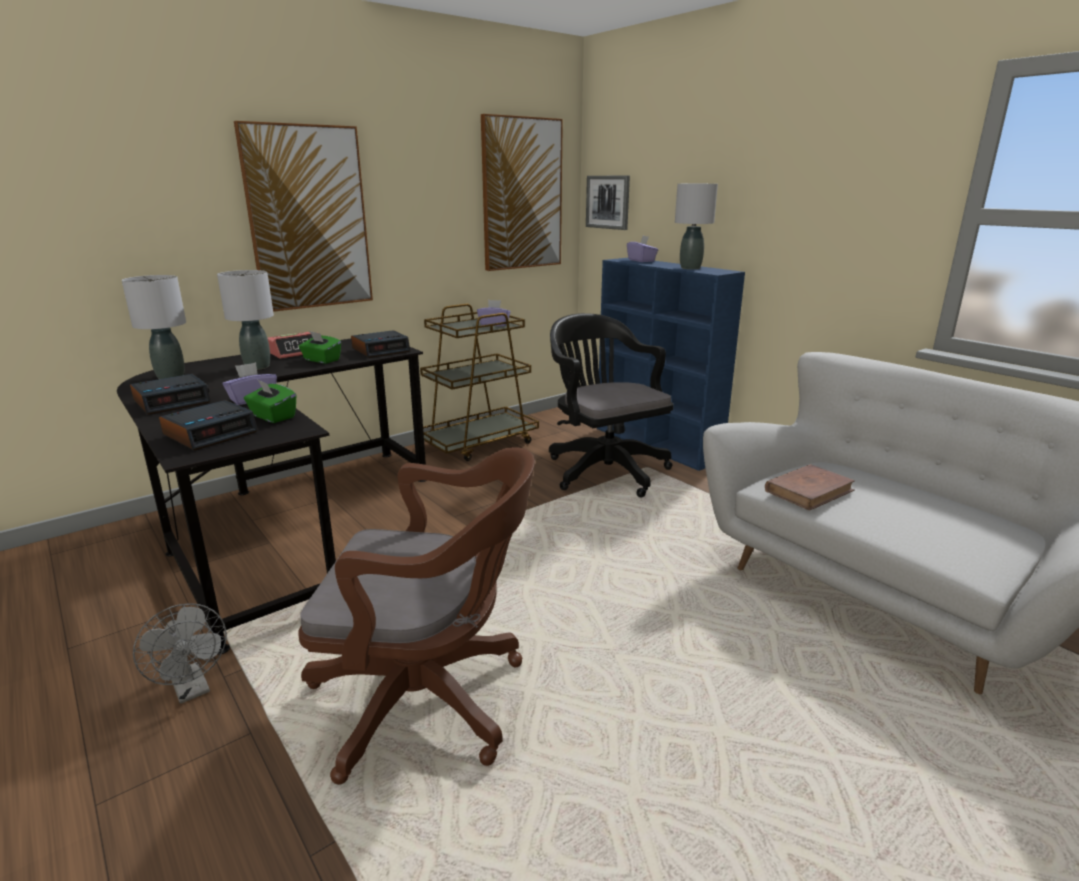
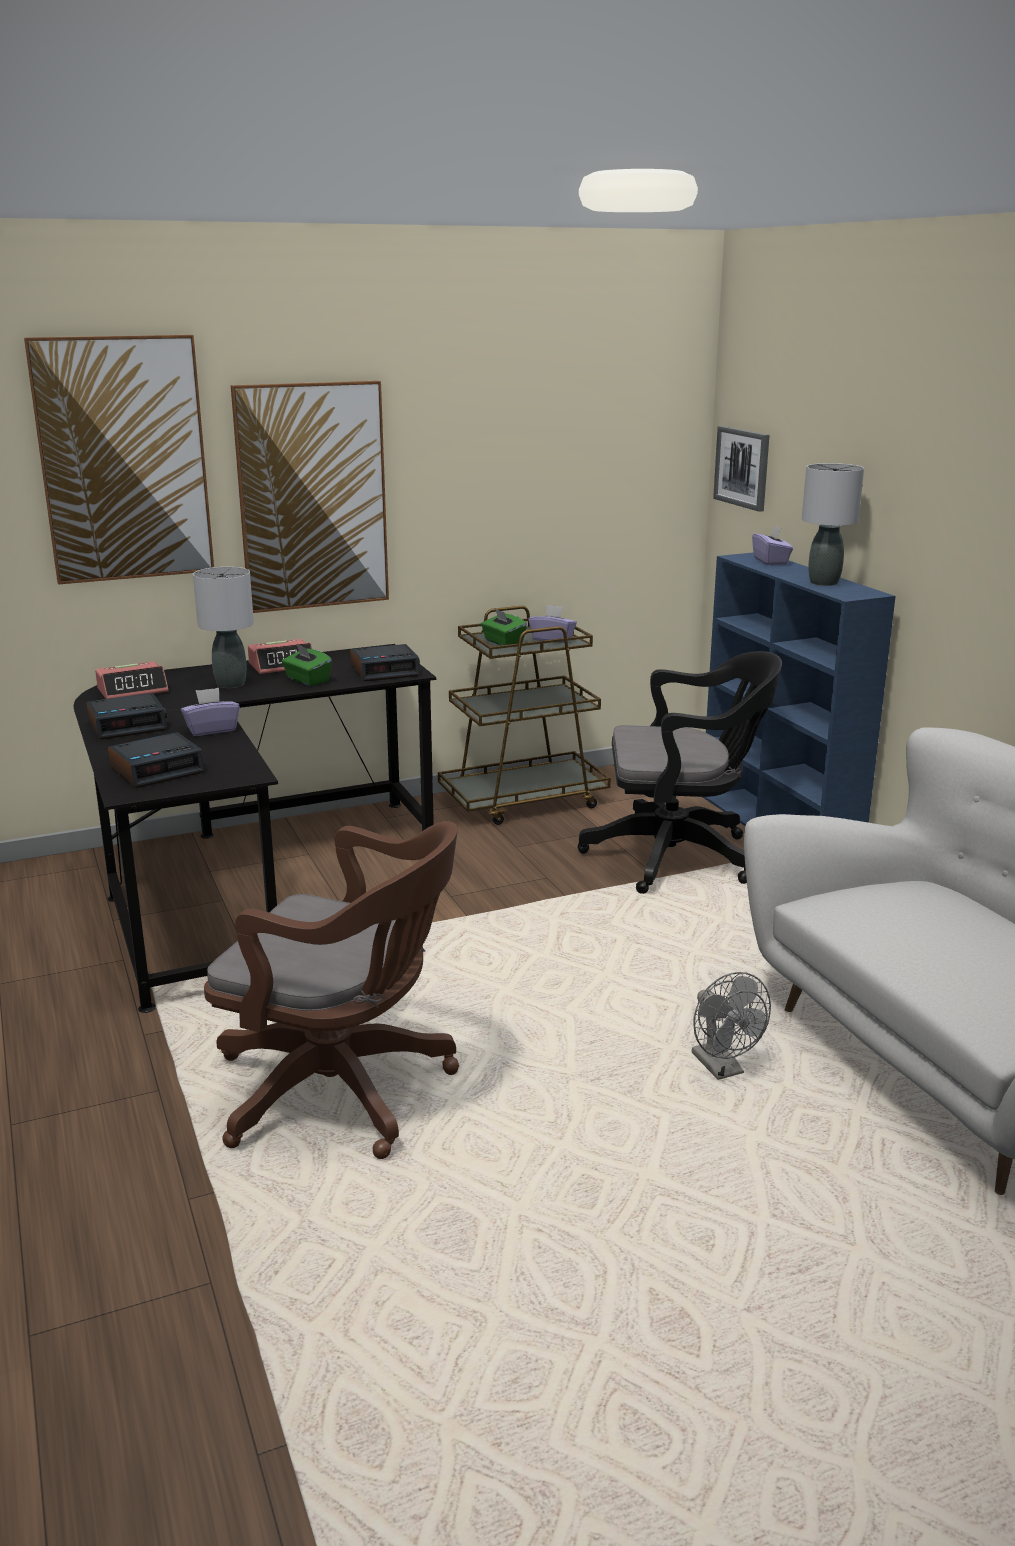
camera: 15 degrees right, 0 degrees up
grey table lamp [122,275,186,379] -> alarm clock [95,661,169,699]
grey fan [133,603,227,704] -> grey fan moved to [692,972,771,1080]
green tissue box [244,379,296,423] -> green tissue box moved to [481,609,527,645]
picture [481,114,563,271] -> picture moved to [24,335,214,584]
black office chair [549,313,674,497] -> black office chair turned 105 degrees clockwise [577,651,782,894]
brown book [765,464,855,511] -> none

